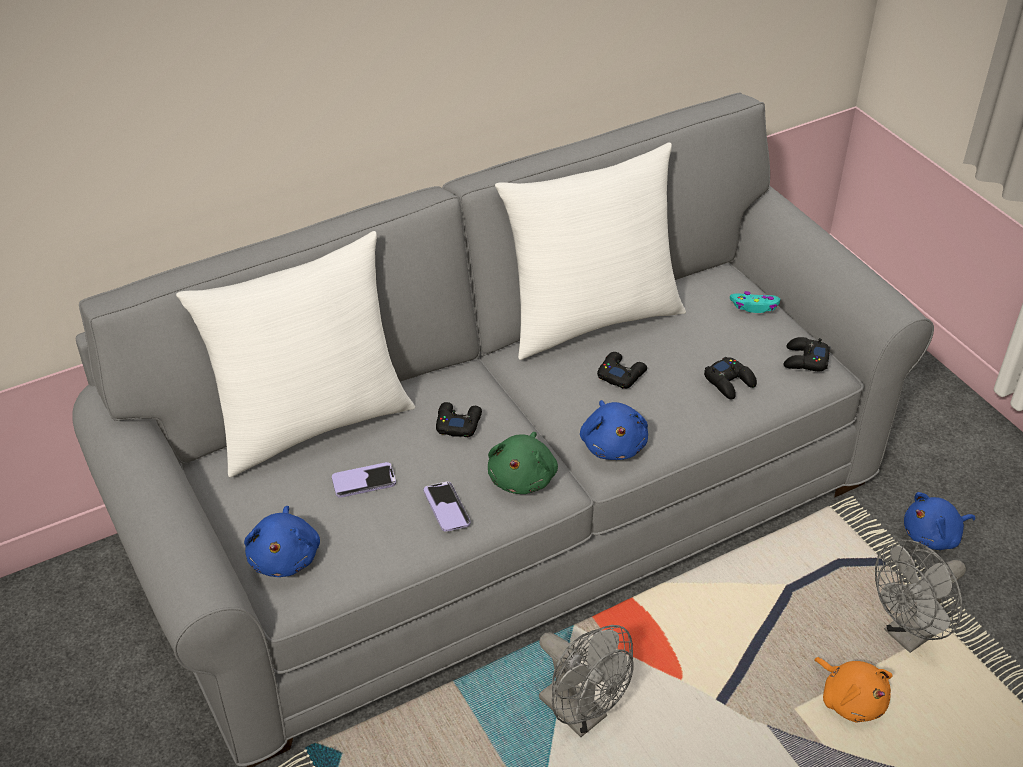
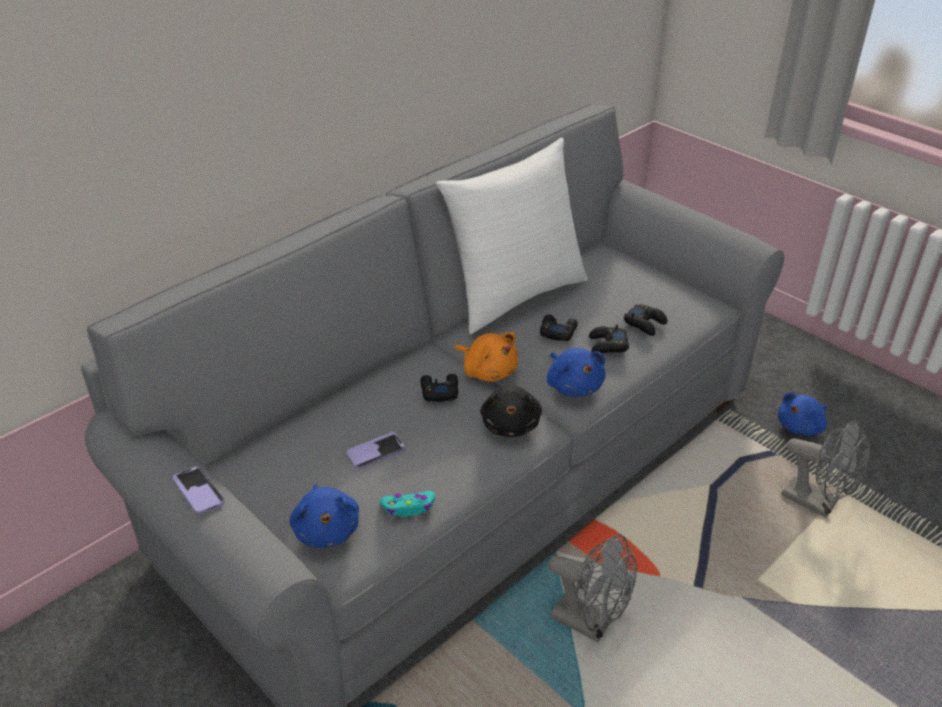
camera: 15 degrees left, 5 degrees down
white pillow [176,231,415,477] -> none
phone [424,482,471,532] -> phone moved to [173,466,225,514]
green plush toy [488,432,558,494] -> black plush toy [480,385,542,437]
turquoise game controller [730,291,780,313] -> turquoise game controller moved to [380,491,435,517]
black game controller [784,337,830,371] -> black game controller moved to [589,325,629,353]
orange plush toy [814,657,893,723] -> orange plush toy moved to [454,332,518,382]
grey fan [875,539,966,653] -> grey fan turned 90 degrees counterclockwise [782,420,869,518]

